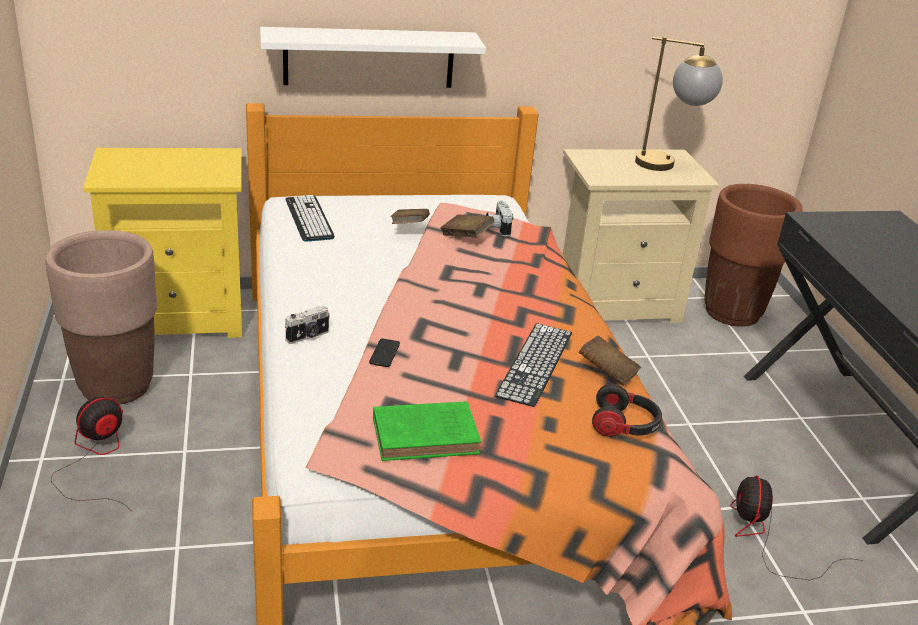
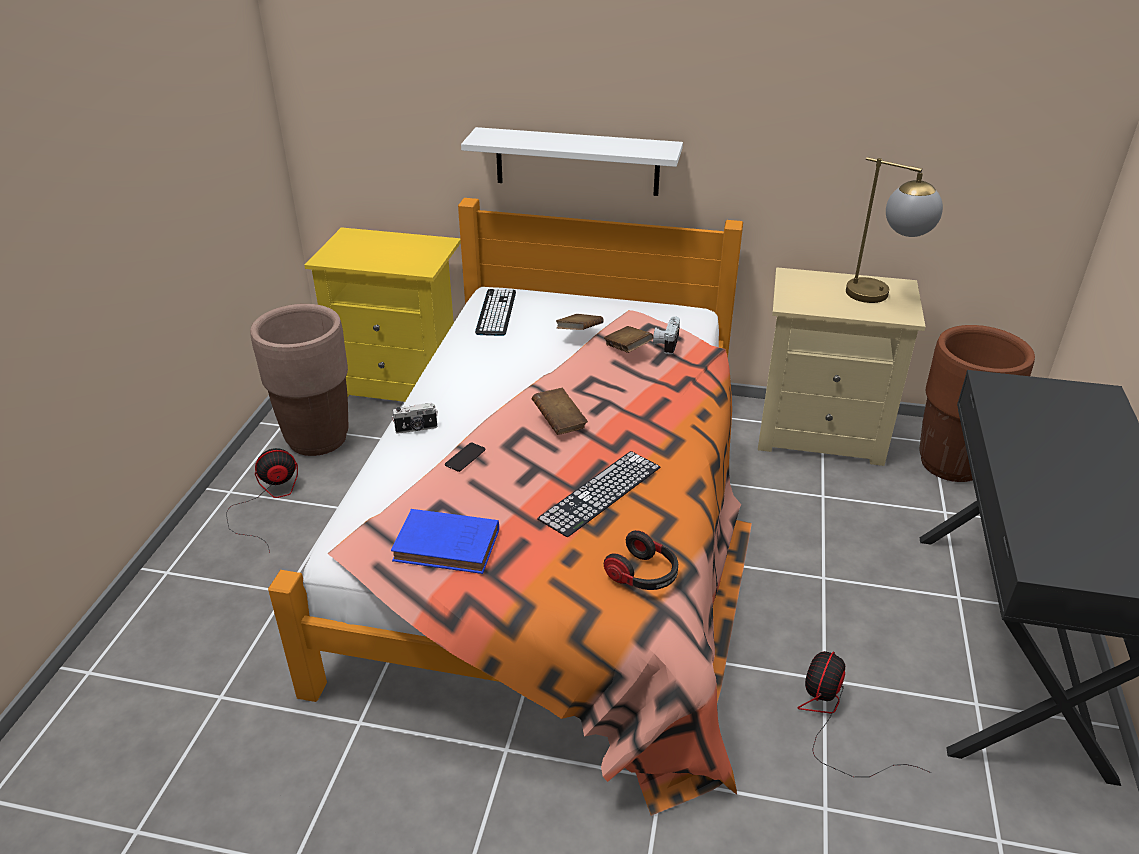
camera: 25 degrees right, 5 degrees up
green book [373,401,481,461] -> blue book [391,509,499,574]
brown book [579,335,641,386] -> brown book moved to [532,388,588,435]

